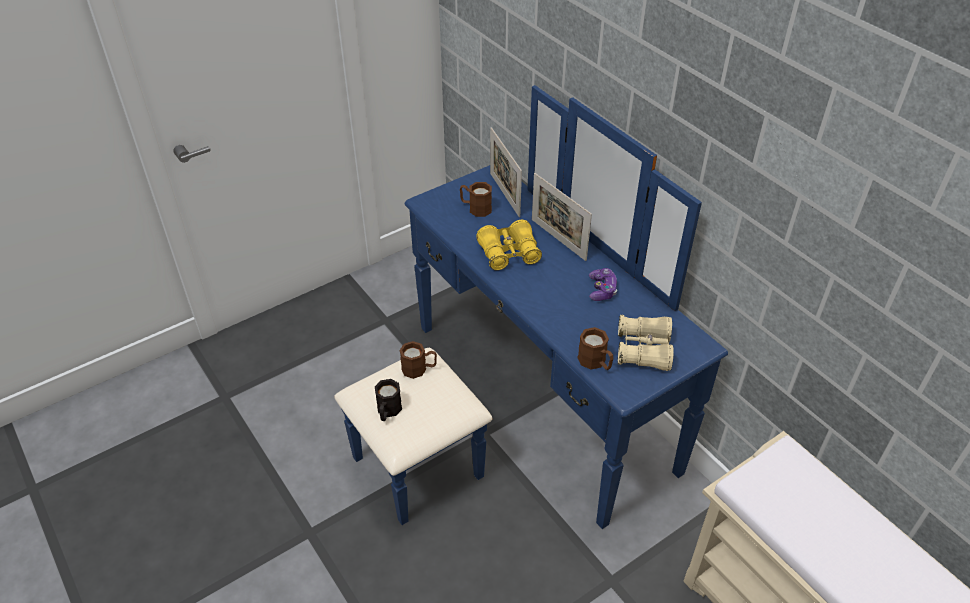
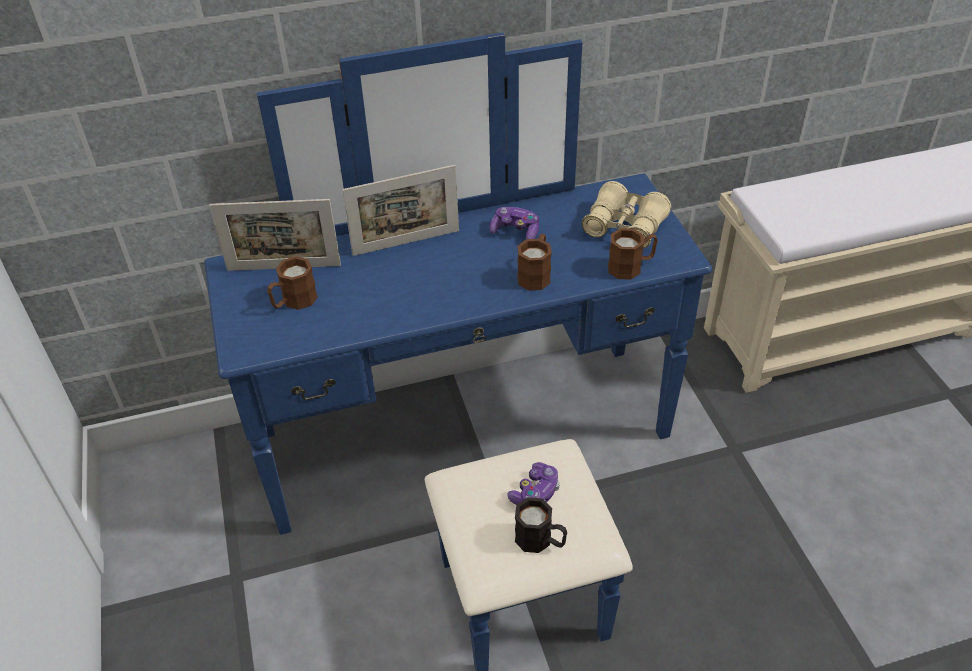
camera: 70 degrees left, 0 degrees up
brown mug [399,341,437,379] -> brown mug moved to [517,234,552,291]
yellow binoculars [476,220,542,271] -> none
none -> game controller [507,462,560,505]

